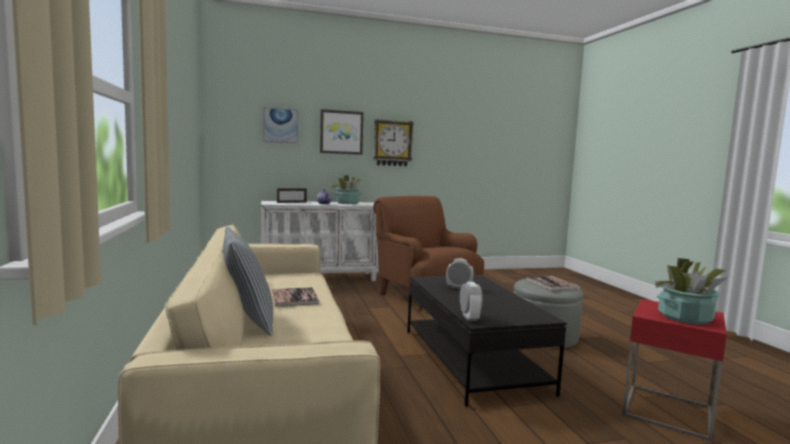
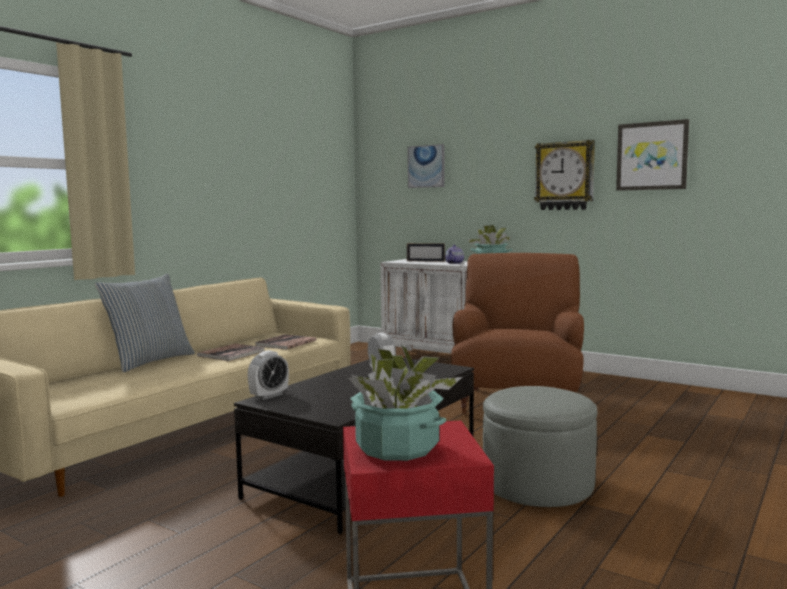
camera: 50 degrees right, 0 degrees up
picture [320,109,364,155] -> picture moved to [616,119,689,191]
book [526,276,581,291] -> book moved to [255,334,317,350]

